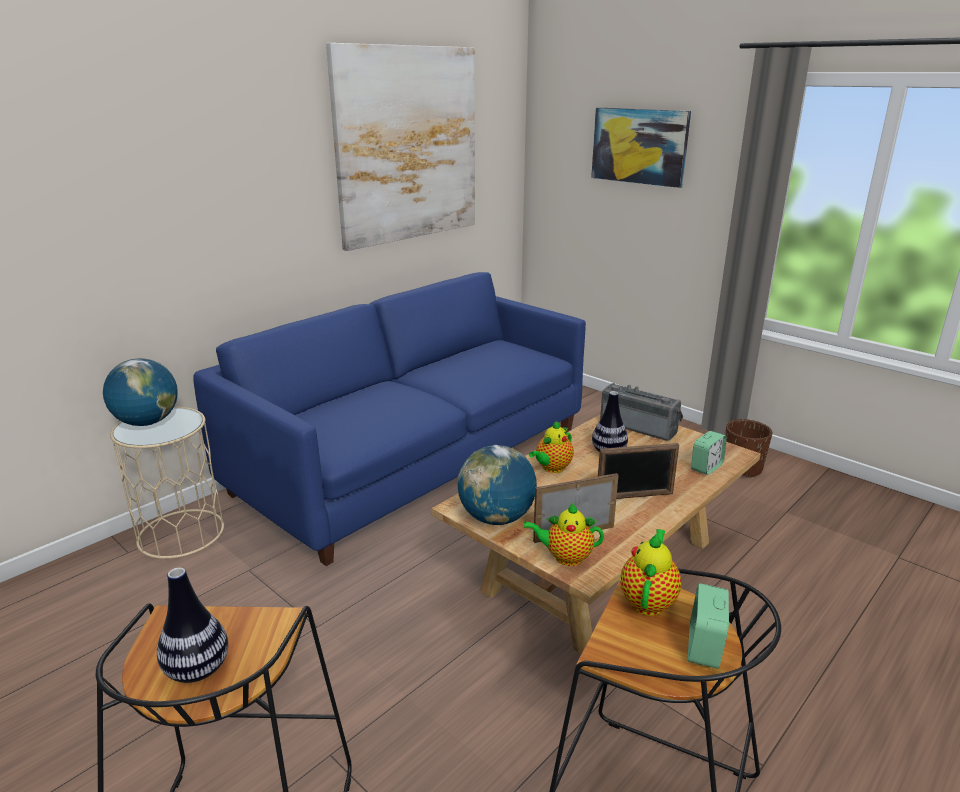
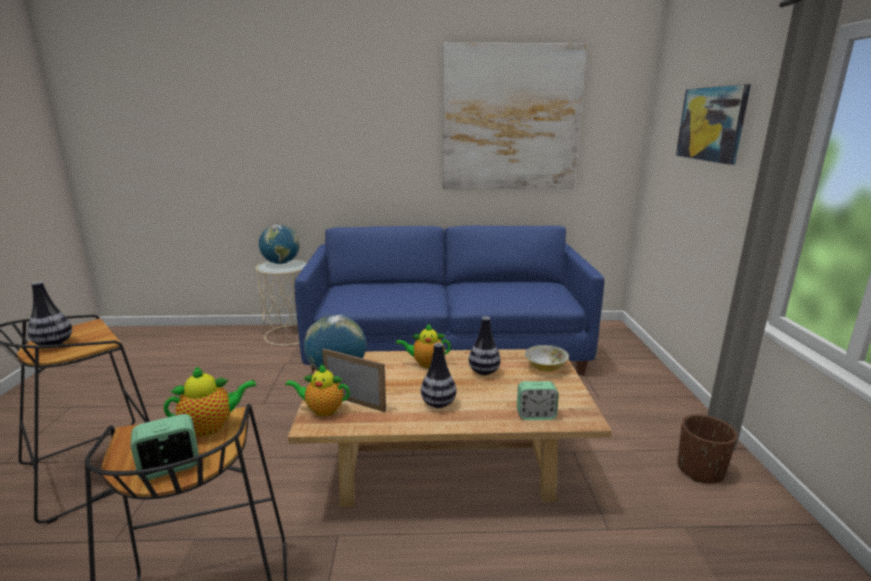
camera: 45 degrees right, 5 degrees down
teapot [523,503,604,566] -> teapot turned 45 degrees counterclockwise [285,364,350,417]
picture frame [598,443,679,499] -> vase [421,343,456,408]
radio [600,383,683,441] -> bowl [525,345,569,372]

